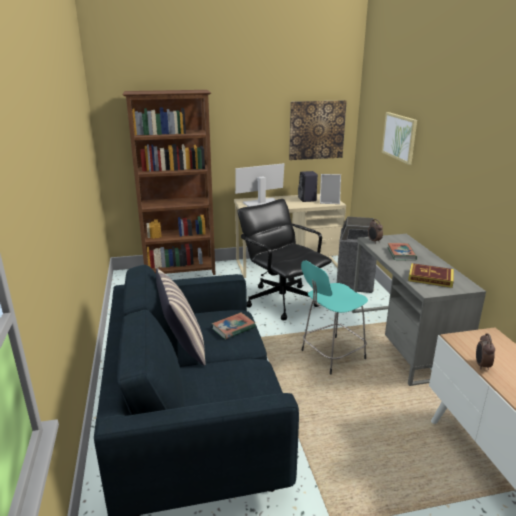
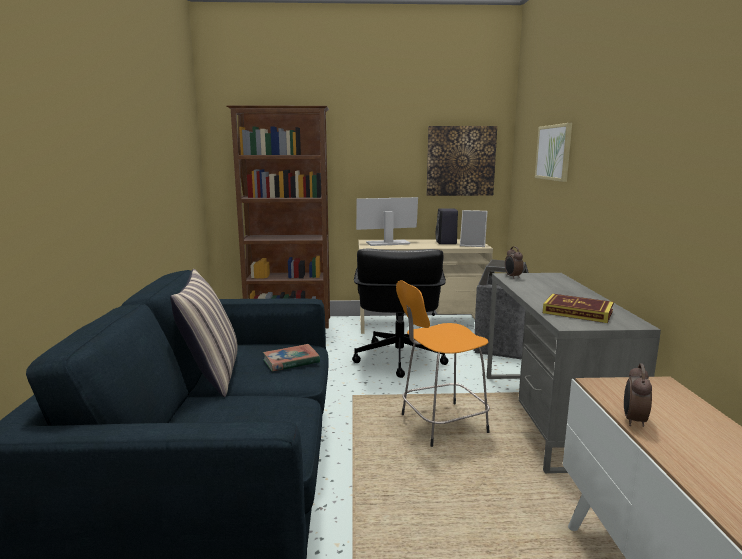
camera: 10 degrees right, 10 degrees down
black office chair [238,199,332,320] -> black office chair turned 150 degrees counterclockwise [352,248,448,378]
turquoise stool [301,261,368,374] -> orange stool [396,280,490,447]
book [387,243,417,260] -> none

